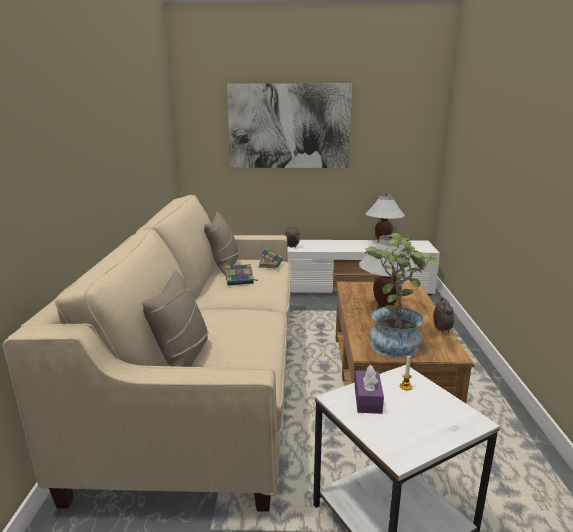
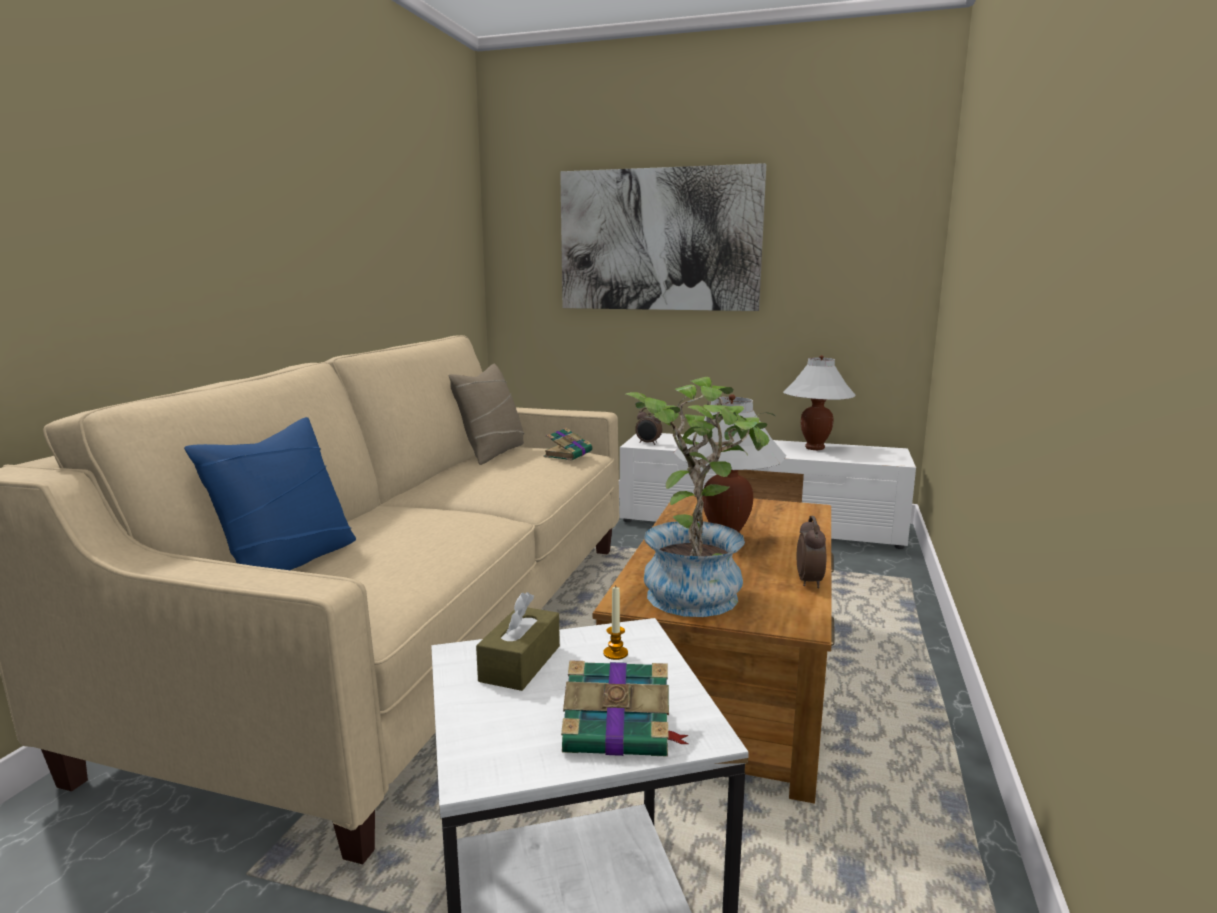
camera: 15 degrees right, 5 degrees down
beige pillow [142,270,209,367] -> blue pillow [184,417,356,570]
book [225,264,258,286] -> book moved to [561,660,689,757]
purple tissue box [355,365,384,414] -> brown tissue box [476,592,560,691]

